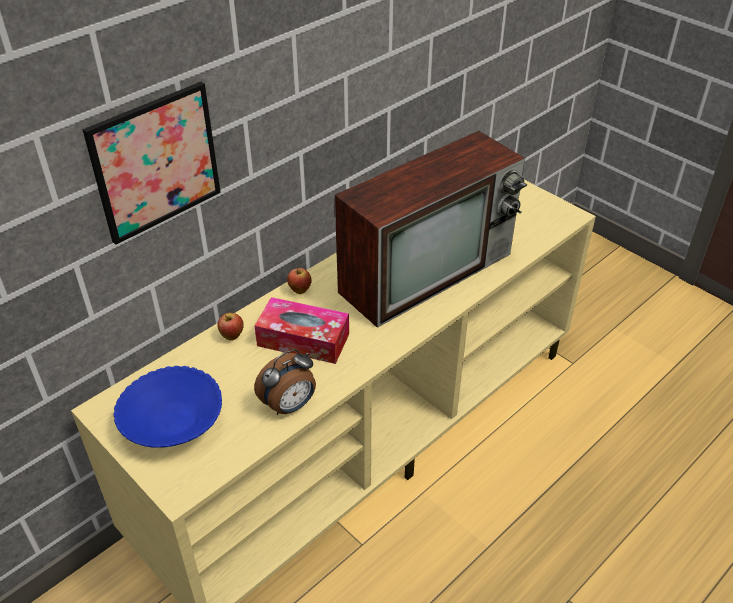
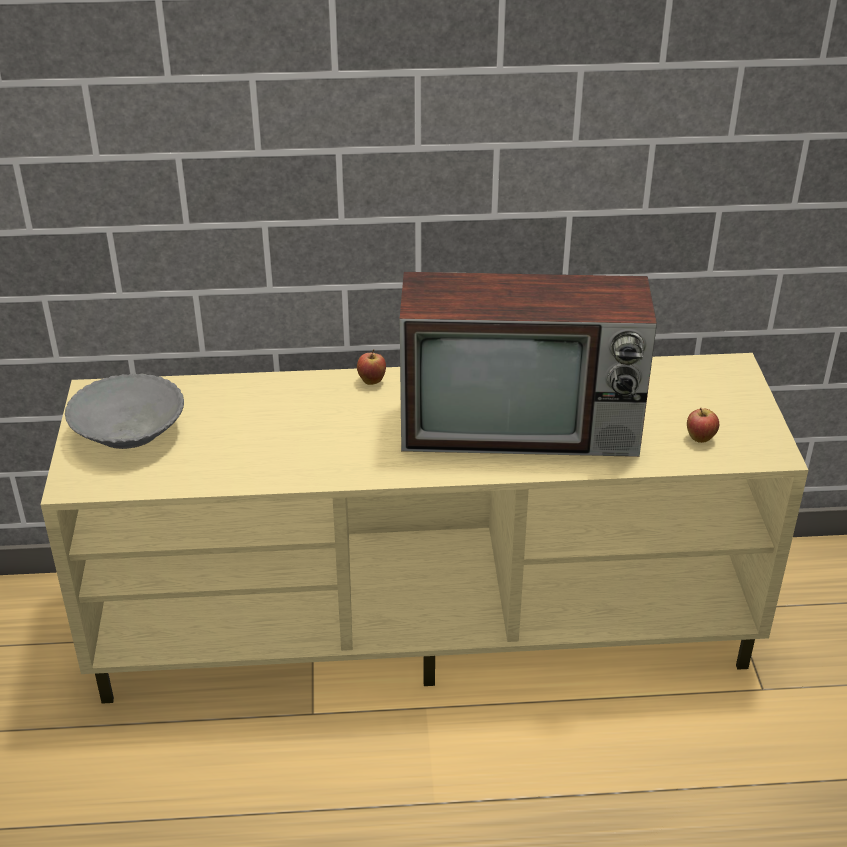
camera: 40 degrees right, 5 degrees down
picture [83,82,221,245] -> none
blue bowl [113,366,222,448] -> grey bowl [65,373,184,449]
apple [217,313,244,340] -> apple moved to [687,408,719,443]
alarm clock [254,349,316,415] -> none
tissue box [255,297,349,364] -> none

